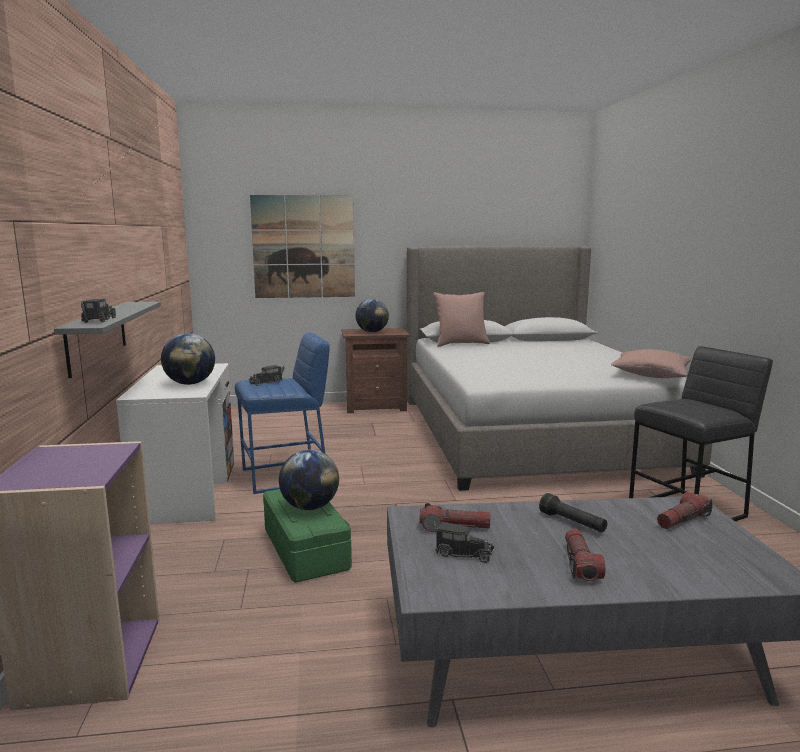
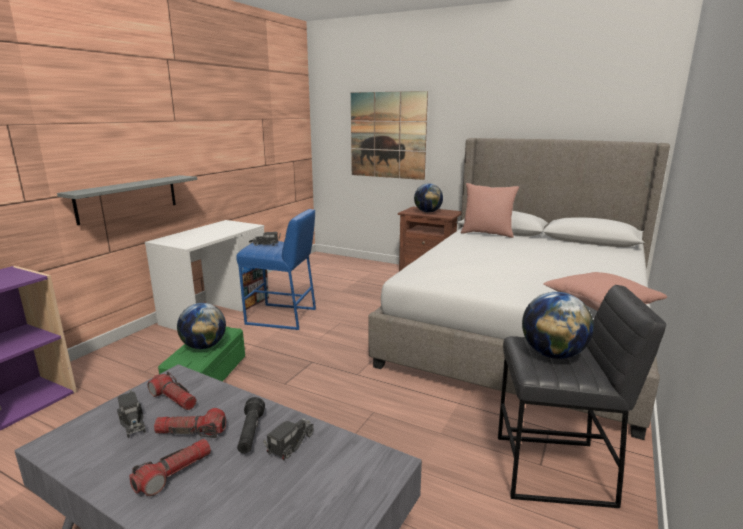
camera: 35 degrees right, 5 degrees up
toy truck [81,299,116,323] -> toy truck moved to [263,418,314,461]
globe [161,333,215,385] -> globe moved to [522,292,594,359]
flashlight [657,492,713,529] -> flashlight moved to [154,408,226,438]

